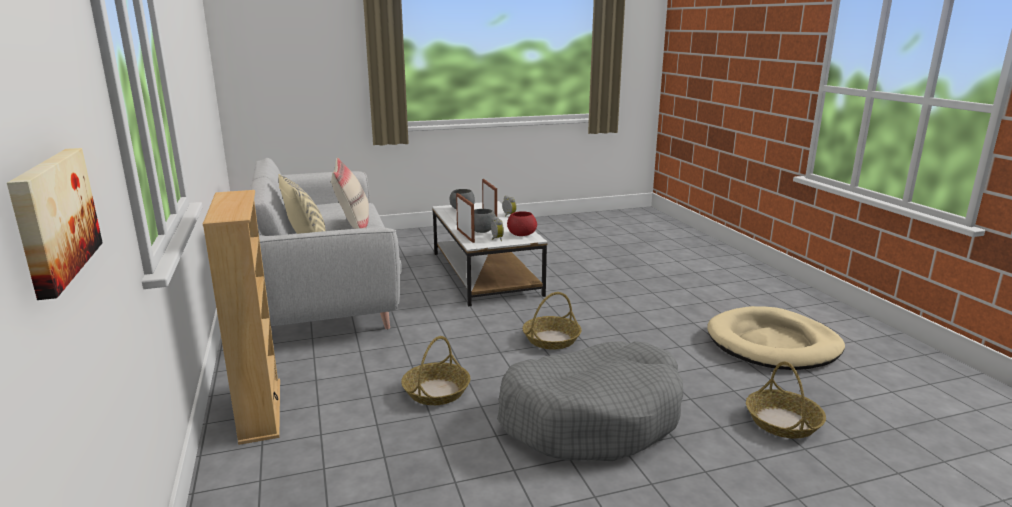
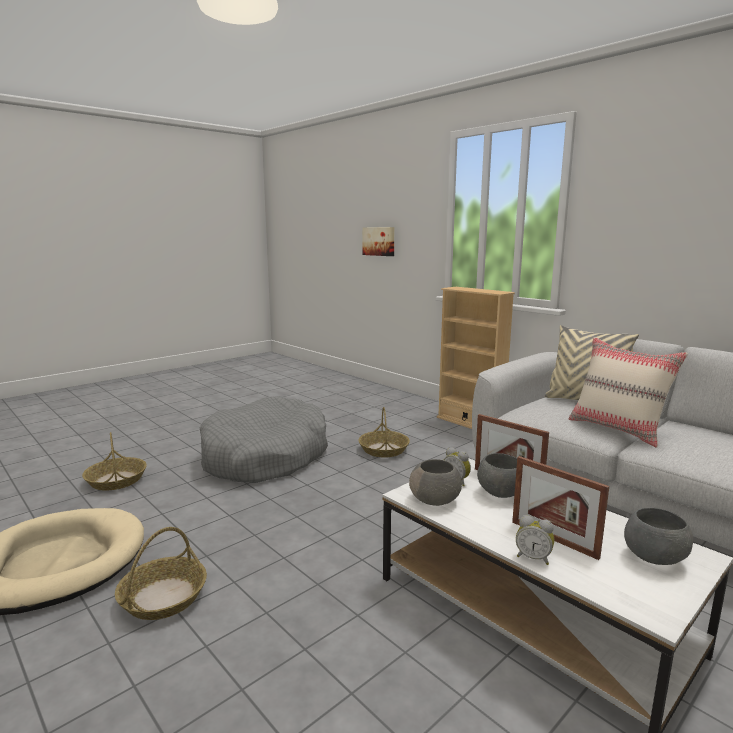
camera: 155 degrees right, 5 degrees down
red bowl [507,211,537,236] -> grey bowl [409,459,462,506]
basket [523,292,582,350] -> basket moved to [115,527,207,620]

